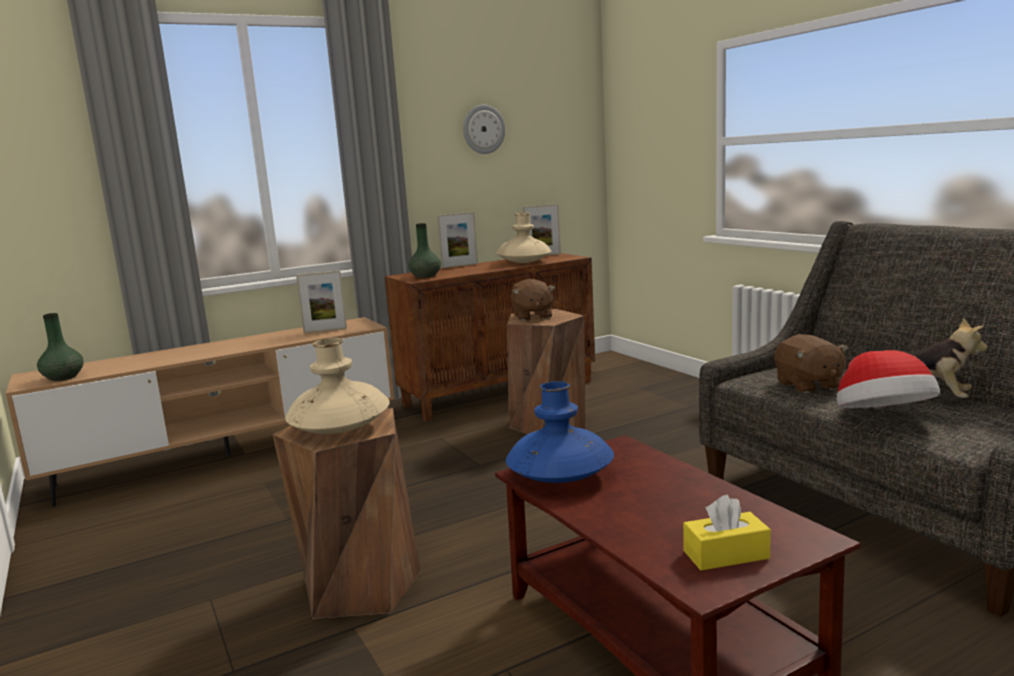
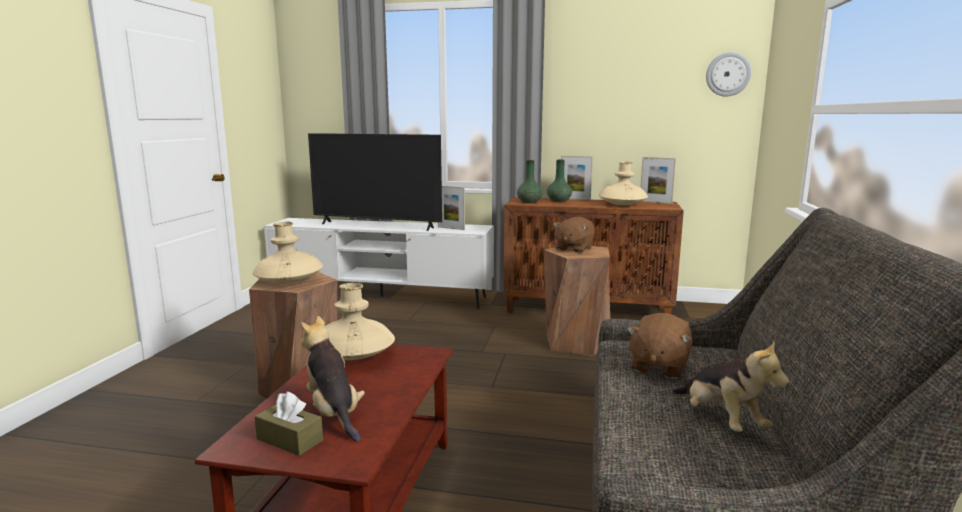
camera: 40 degrees right, 0 degrees up
brown tv stand [6,317,394,507] -> white tv stand [264,218,494,308]
green vase [37,313,84,381] -> green vase moved to [547,160,572,202]
wall clock [463,105,505,154] -> wall clock moved to [706,52,751,96]
blue vase [506,381,614,483] -> beige vase [325,283,395,360]
yellow tissue box [683,495,771,571] -> brown tissue box [255,392,323,456]
hat [837,350,940,408] -> none
none -> plush toy [301,316,365,441]
none -> television [308,133,442,231]

